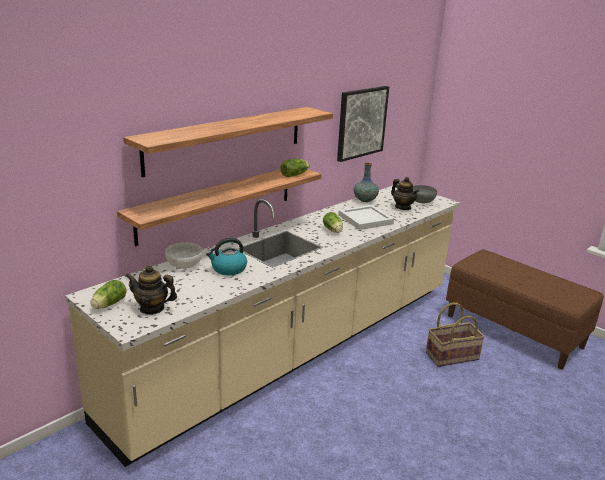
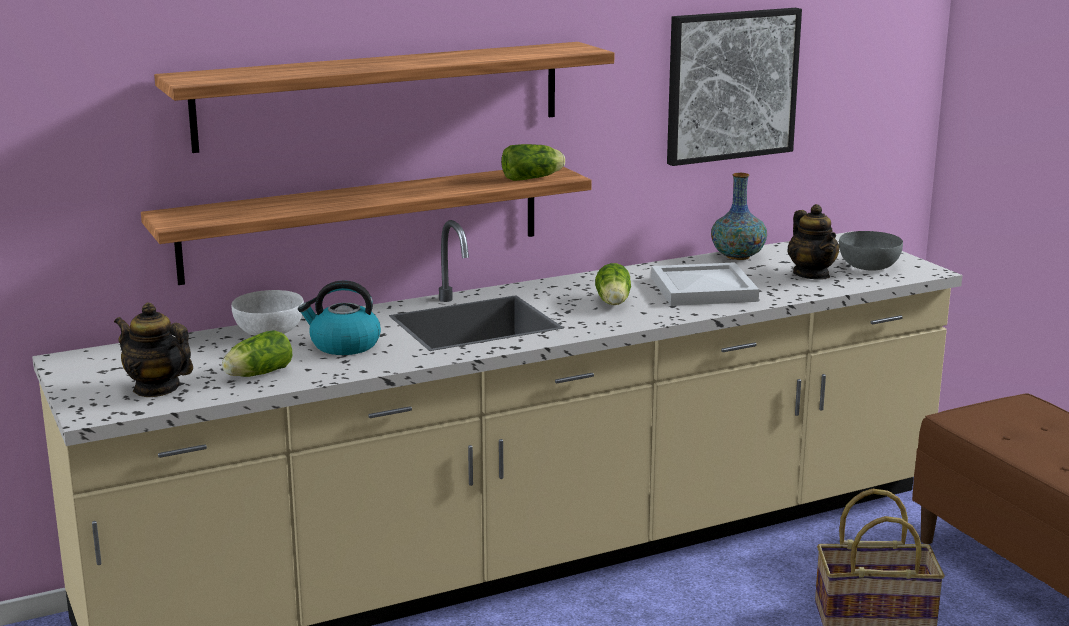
camera: 20 degrees right, 5 degrees down
lettuce [91,280,127,309] -> lettuce moved to [222,330,292,377]

